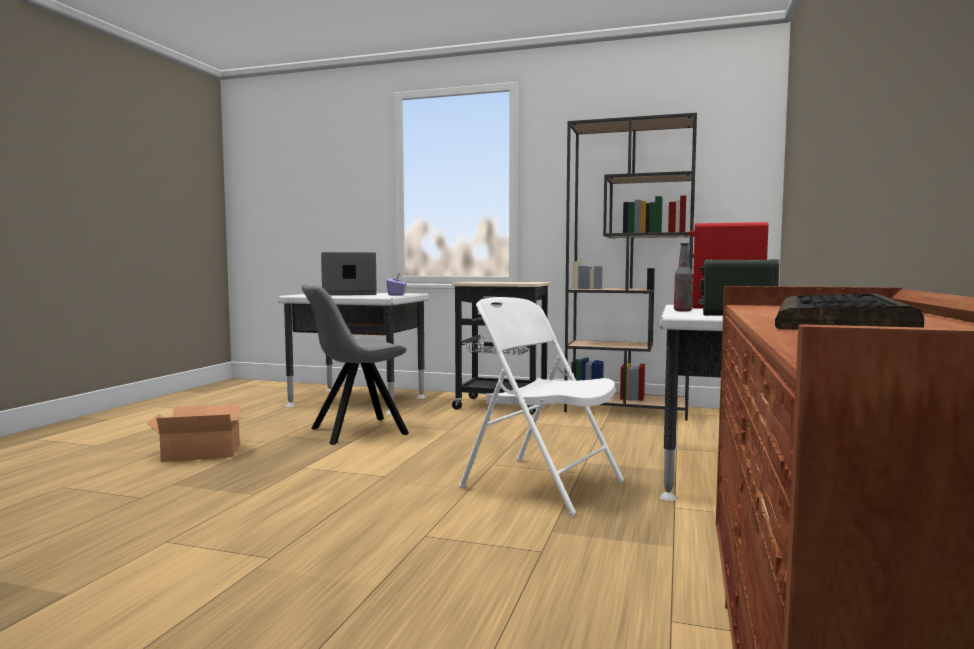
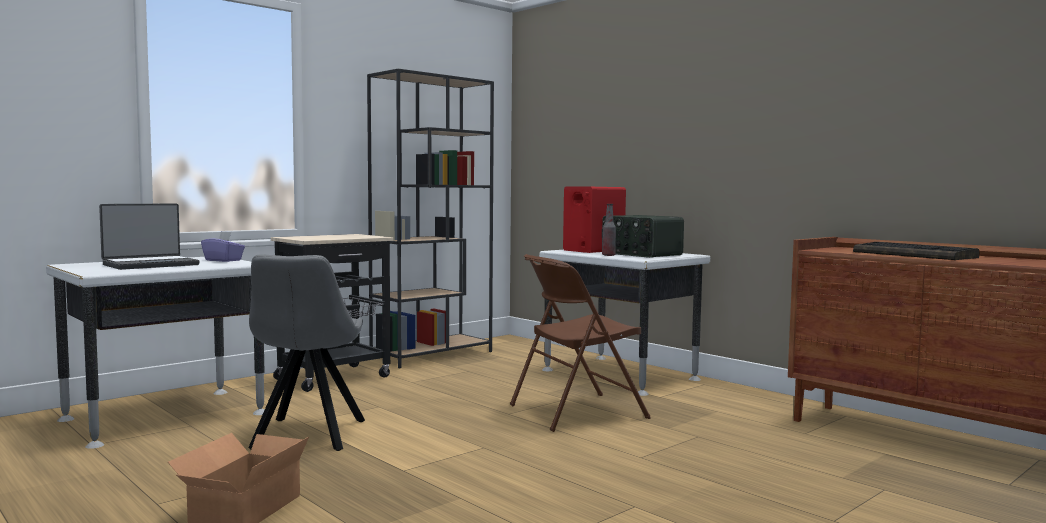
camera: 60 degrees left, 0 degrees up
laptop [321,252,377,295] -> laptop turned 150 degrees counterclockwise [99,203,200,270]
white chair [459,297,624,517] -> brown chair [510,254,650,432]

